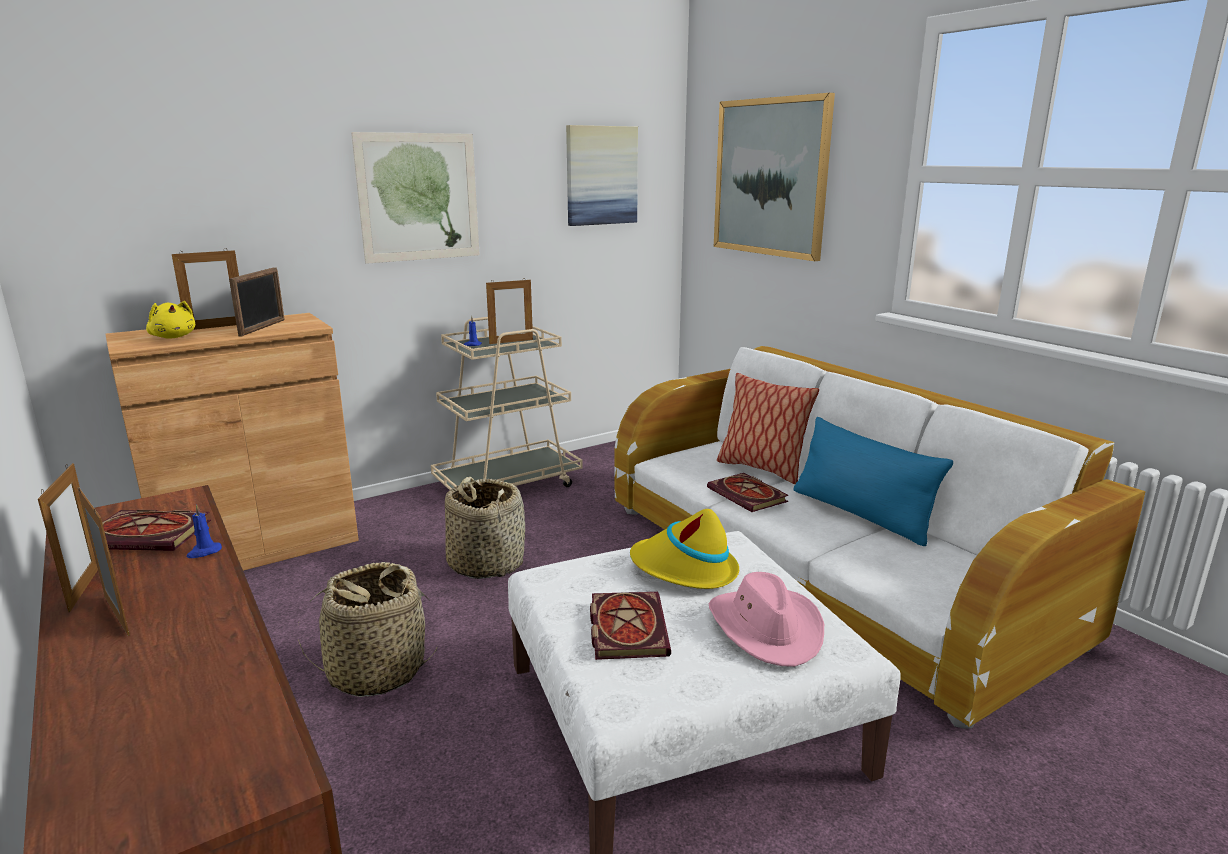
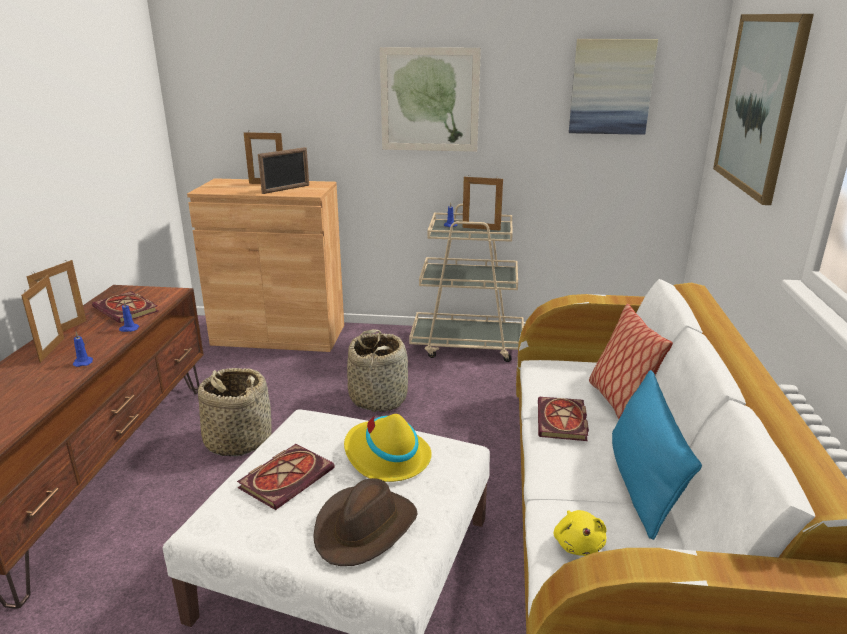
camera: 40 degrees right, 5 degrees up
yellow plush toy [146,301,195,339] -> yellow plush toy moved to [554,510,607,556]
pink hat [709,572,824,667] -> brown hat [313,478,418,566]
none -> blue candle [73,332,93,367]

